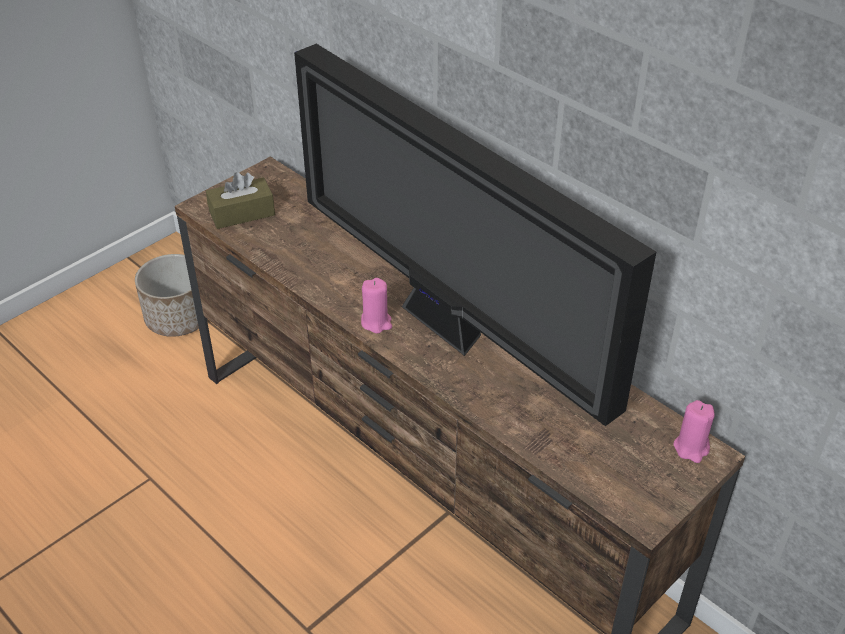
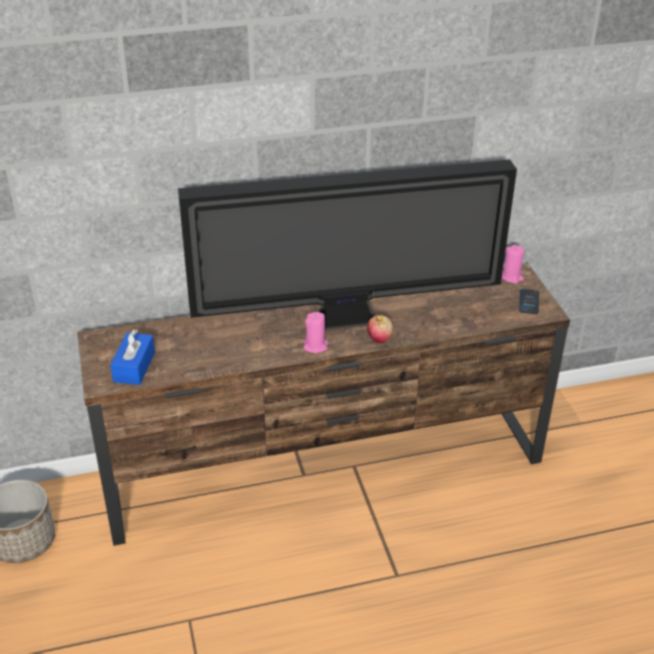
camera: 60 degrees left, 5 degrees down
brown tissue box [206,172,275,229] -> blue tissue box [110,329,155,385]
none -> apple [367,315,393,343]
none -> phone [519,289,539,314]

